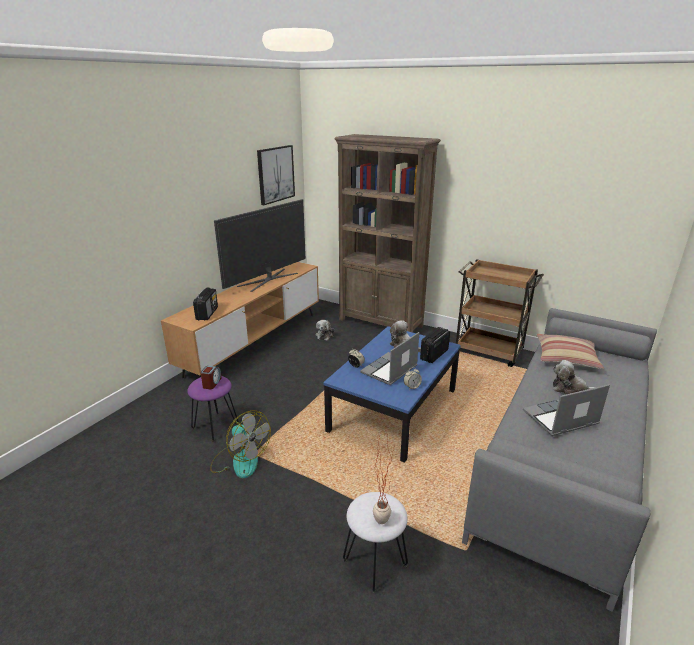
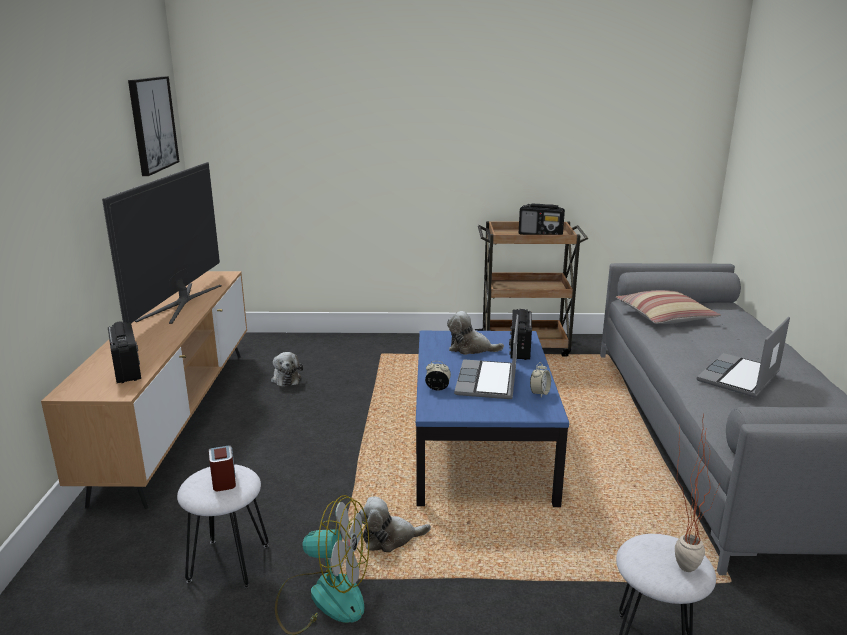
camera: 30 degrees left, 5 degrees down
purple stool [187,376,239,442] -> white stool [177,464,269,588]
brown bookcase [334,134,441,333] -> none
plush toy [553,360,596,394] -> plush toy moved to [359,496,431,552]
none -> radio [519,203,565,235]

